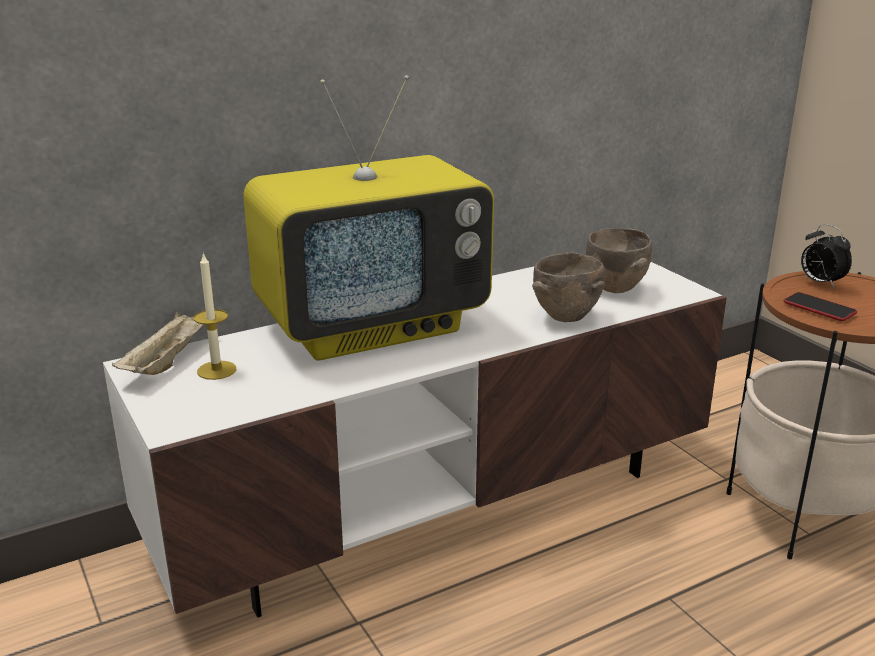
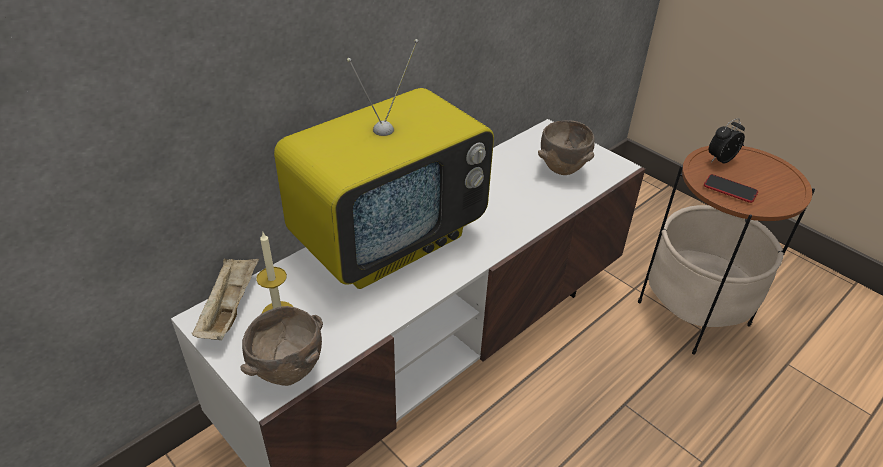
camera: 15 degrees left, 15 degrees up
brown bowl [532,252,605,322] -> brown bowl moved to [240,306,323,386]
alarm clock [801,224,852,288] -> alarm clock turned 105 degrees clockwise [709,118,745,163]

